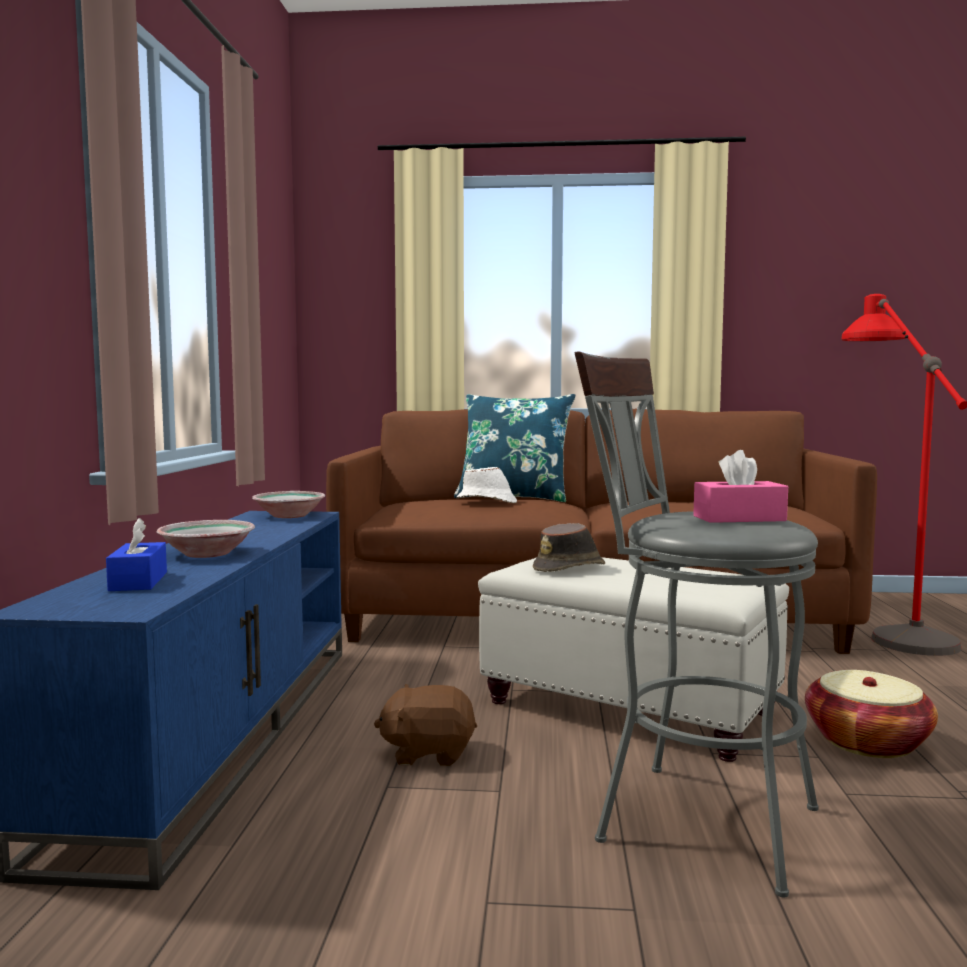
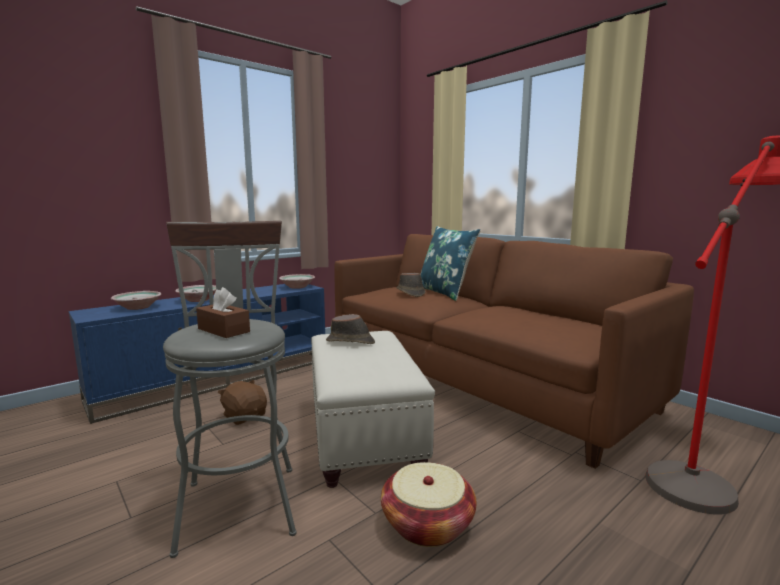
camera: 45 degrees right, 5 degrees up
blue tissue box [106,518,167,591] -> bowl [111,291,161,310]
white hat [457,467,517,503] -> brown hat [397,273,425,297]
pink tissue box [693,450,788,523] -> brown tissue box [196,287,250,338]

